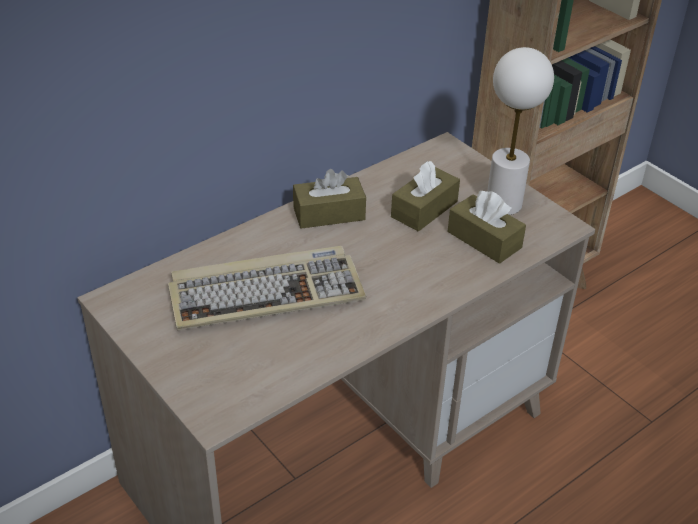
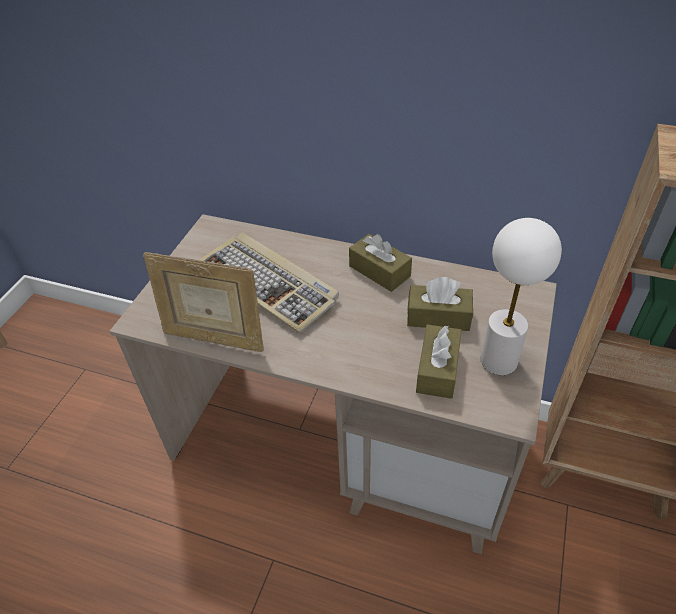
camera: 60 degrees right, 5 degrees up
none -> picture frame [143,252,264,352]

